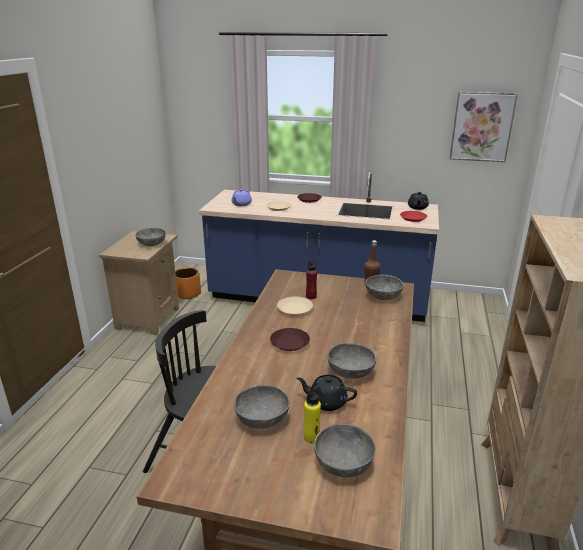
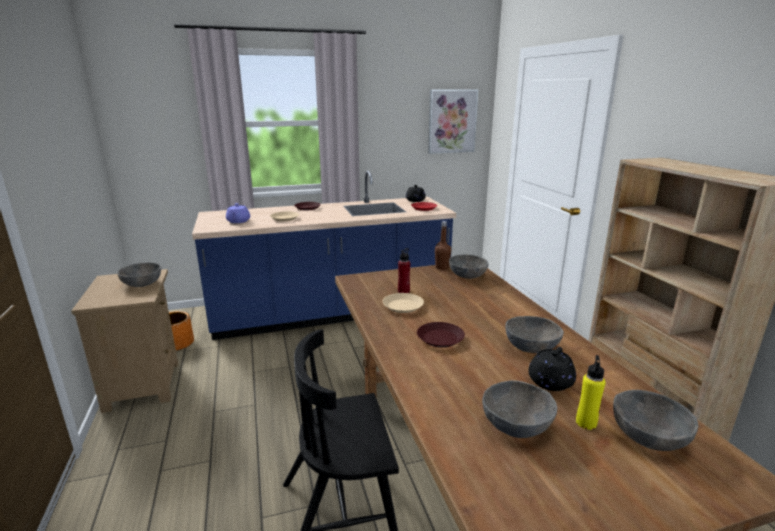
camera: 30 degrees left, 5 degrees down
black teapot [297,375,357,411] -> black teapot turned 45 degrees counterclockwise [528,347,576,391]

